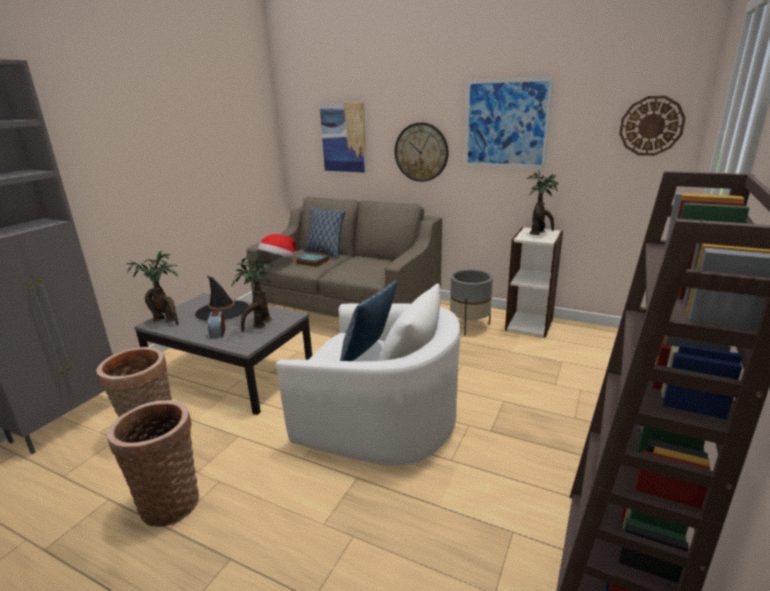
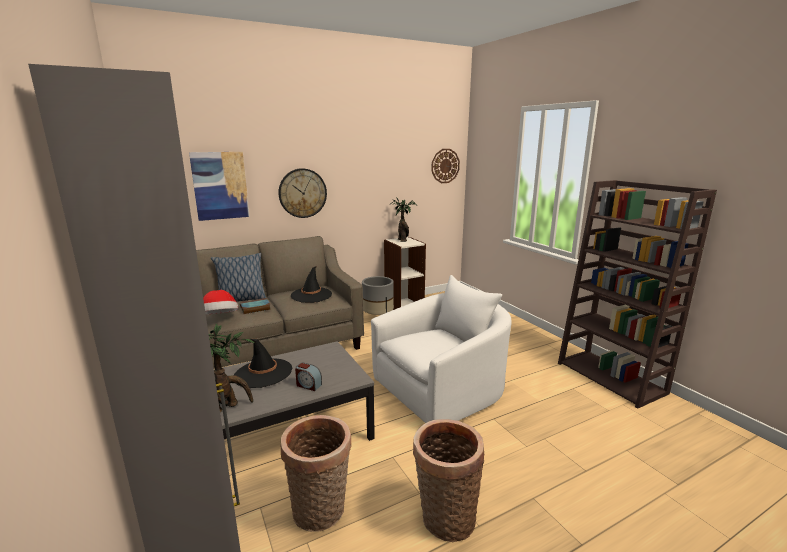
camera: 55 degrees left, 5 degrees down
potted plant [231,254,273,332] -> none
pillow [340,280,398,361] -> none
picture [465,77,554,168] -> none
none -> black hat [291,266,332,303]

